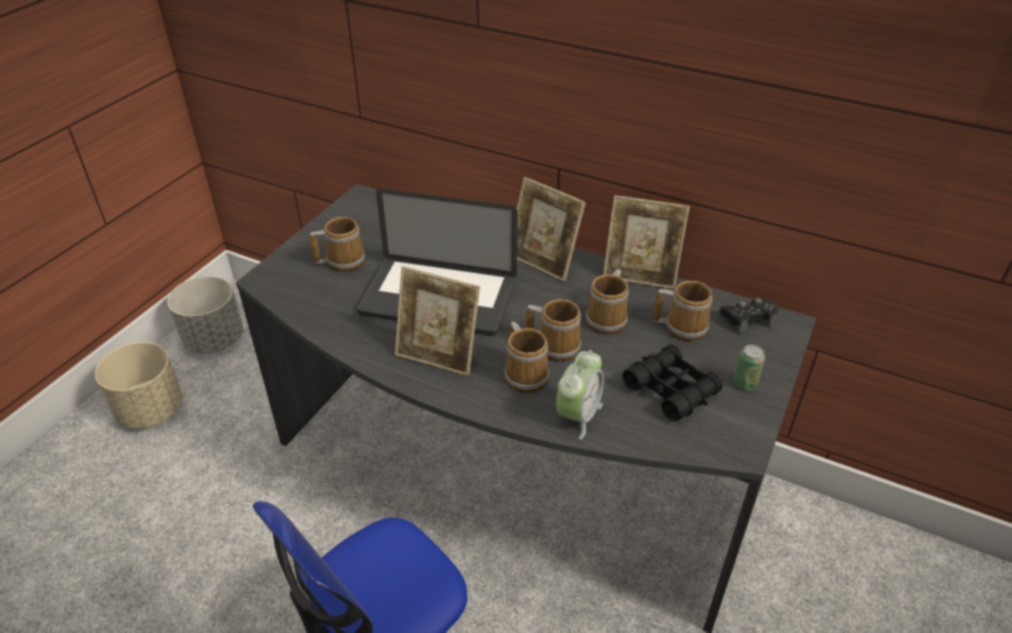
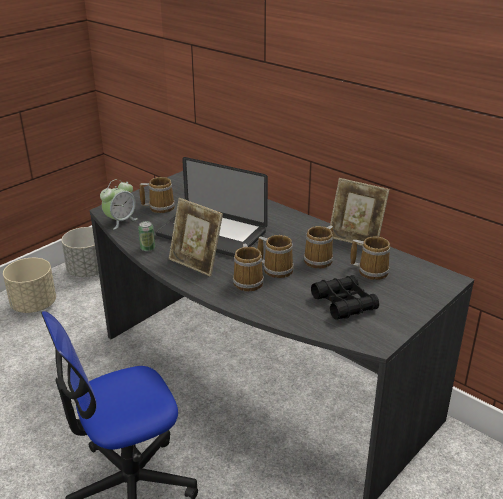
camera: 15 degrees right, 10 degrees down
picture frame [517,177,586,282] -> none
alarm clock [556,350,604,439] -> alarm clock moved to [100,179,138,230]
black game controller [720,298,778,333] -> none
can [734,344,765,390] -> can moved to [138,221,155,252]

